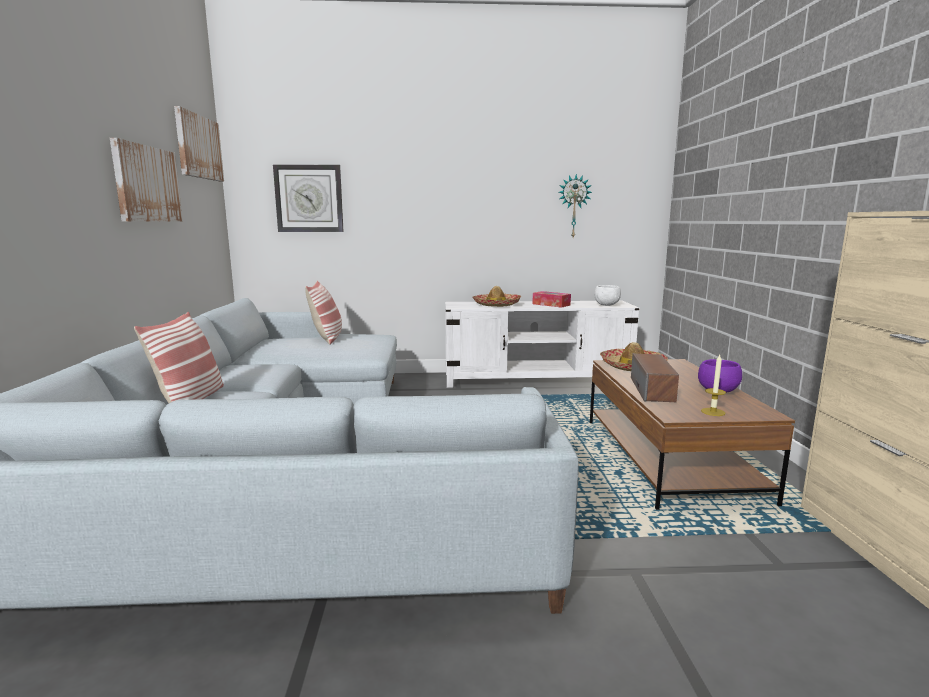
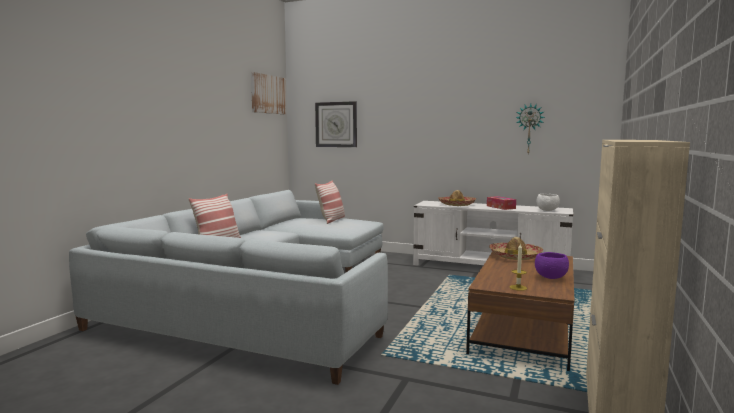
camera: 25 degrees right, 5 degrees down
picture [110,138,183,221] -> none
speaker [631,353,679,402] -> none

